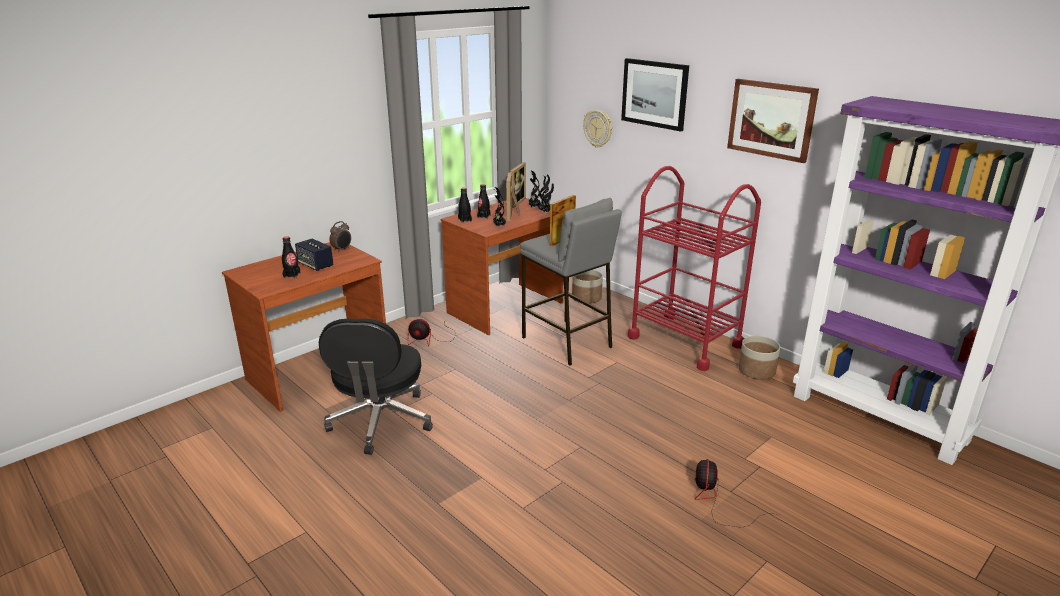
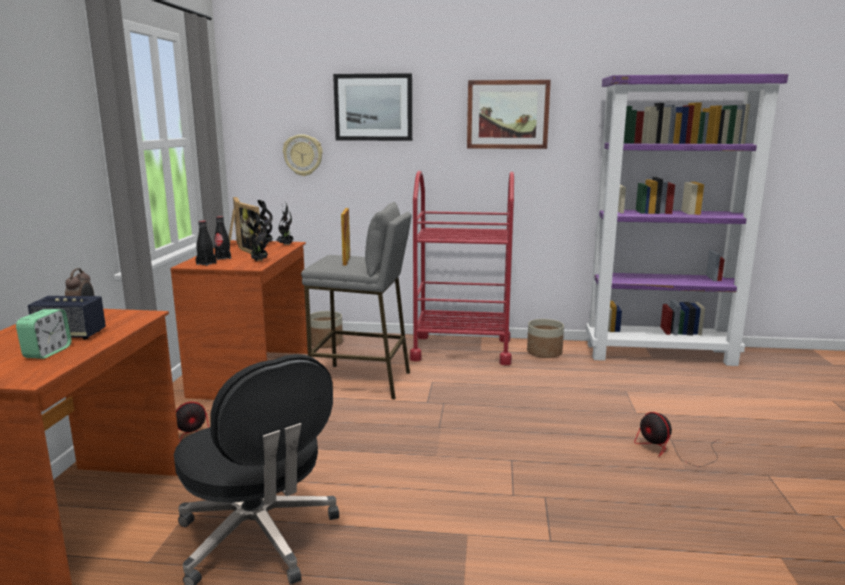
camera: 40 degrees left, 10 degrees down
black bottle [282,237,301,278] -> alarm clock [16,309,72,359]

